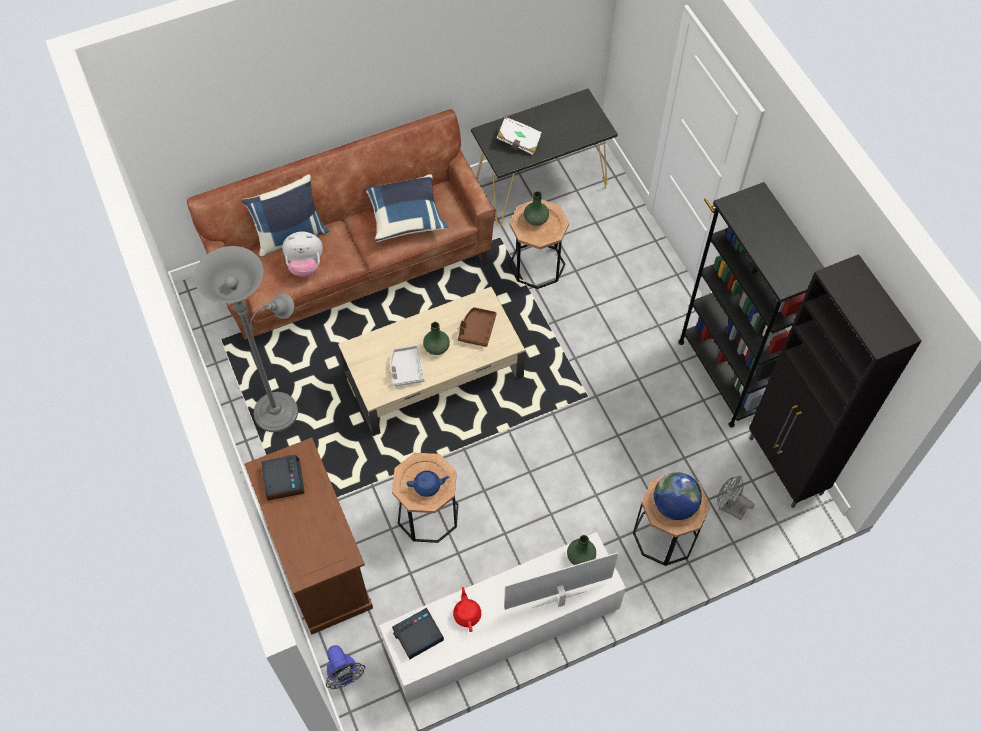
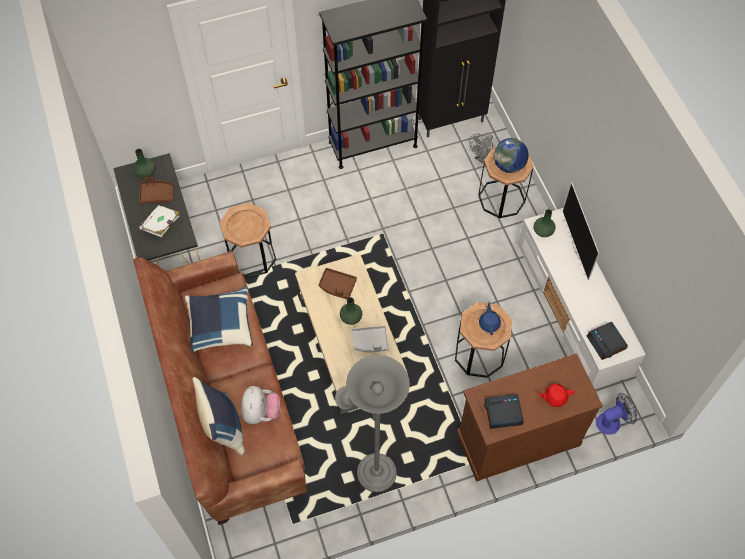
camera: 85 degrees left, 0 degrees up
red teapot [453,587,481,632] -> red teapot moved to [538,384,575,407]
green vase [524,191,549,226] -> green vase moved to [133,149,155,178]
none -> brown tray [139,177,173,204]

